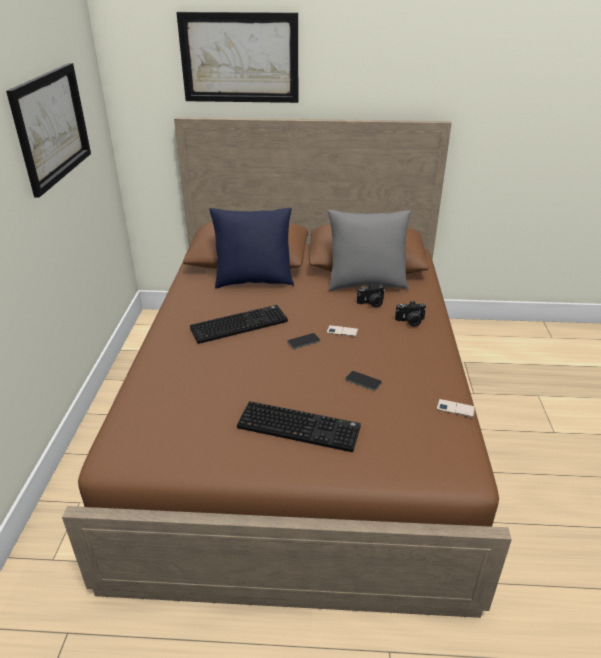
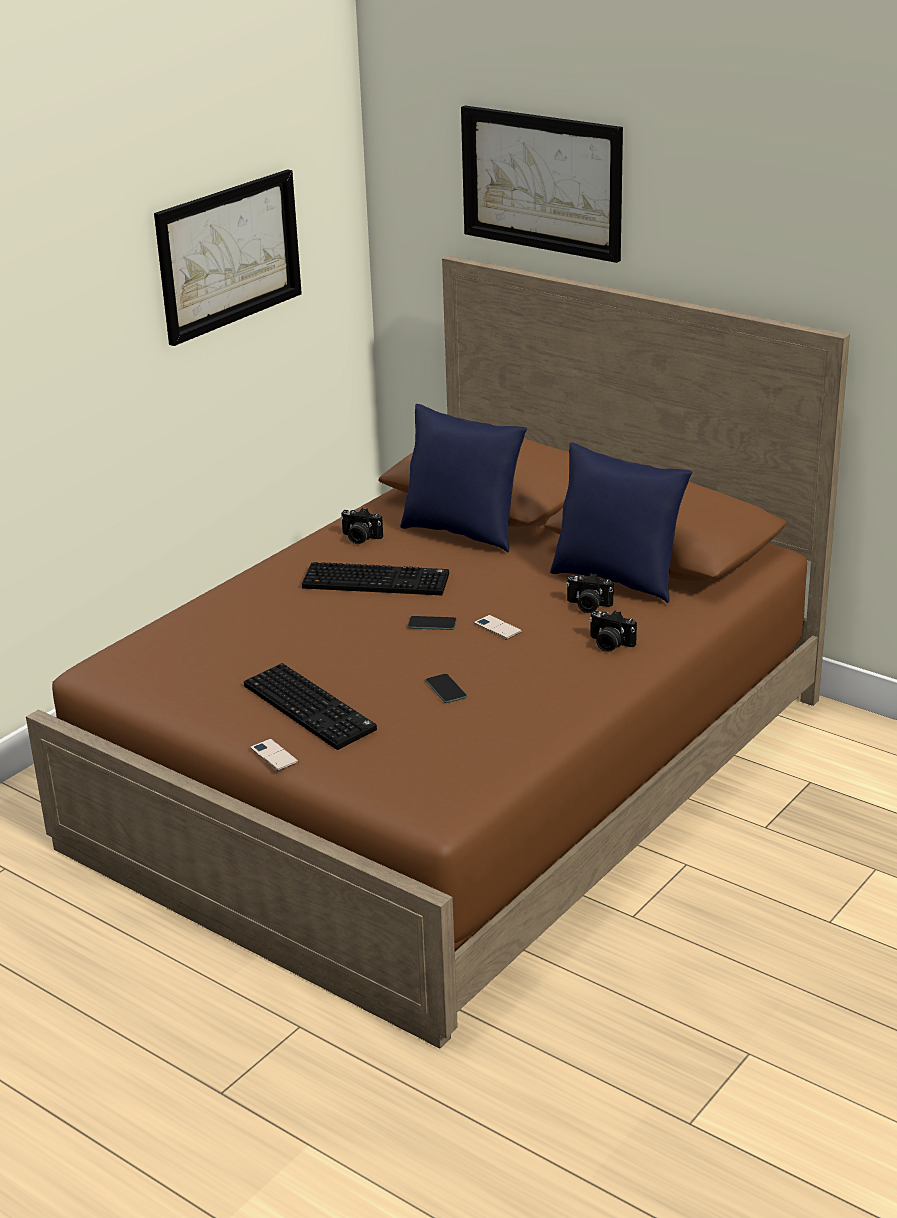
camera: 35 degrees right, 5 degrees down
grey pillow [328,210,411,291] -> blue pillow [550,443,692,603]
phone [437,399,475,418] -> phone moved to [250,739,298,771]
none -> camera [340,508,383,544]

